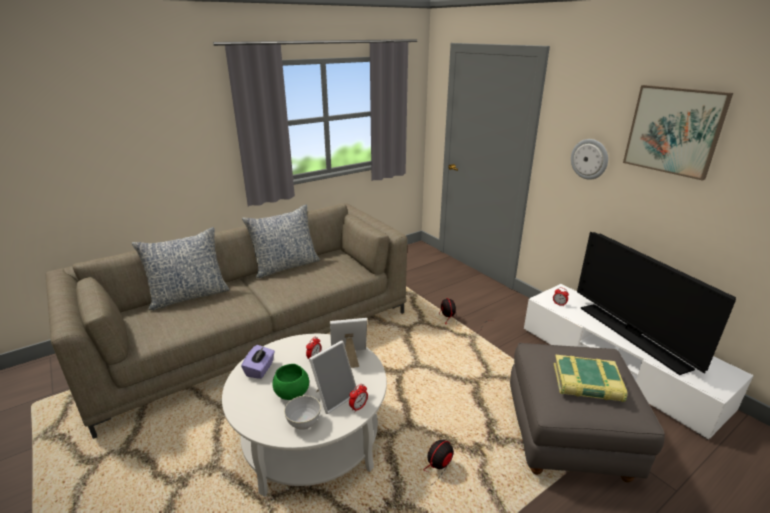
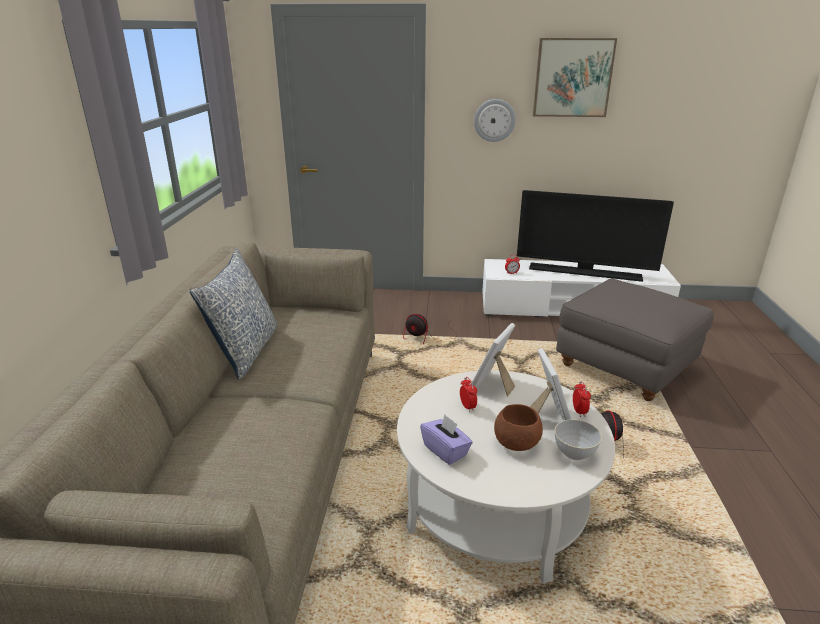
camera: 50 degrees left, 0 degrees up
pillow [132,227,230,310] -> none
green bowl [272,364,309,400] -> brown bowl [494,404,543,451]
book [554,354,627,402] -> none

